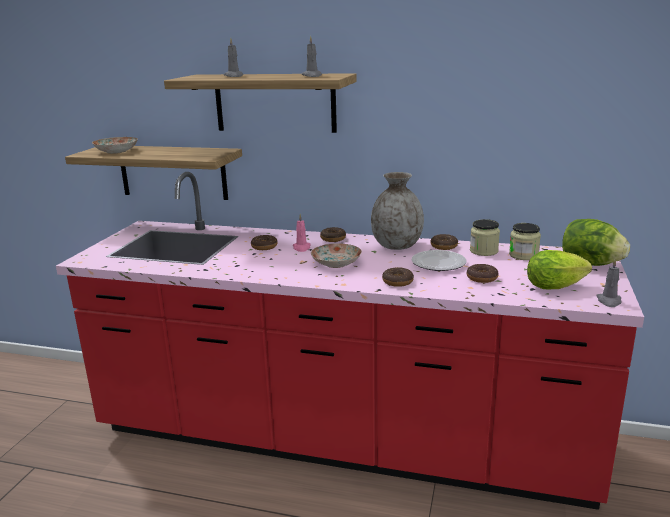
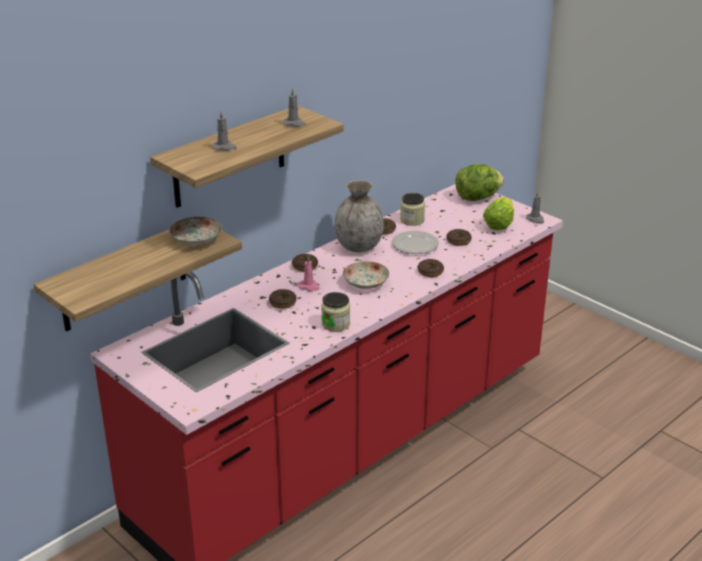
camera: 60 degrees left, 10 degrees up
plate [92,137,138,154] -> plate moved to [169,217,222,246]
jar [509,223,541,260] -> jar moved to [321,292,350,332]

